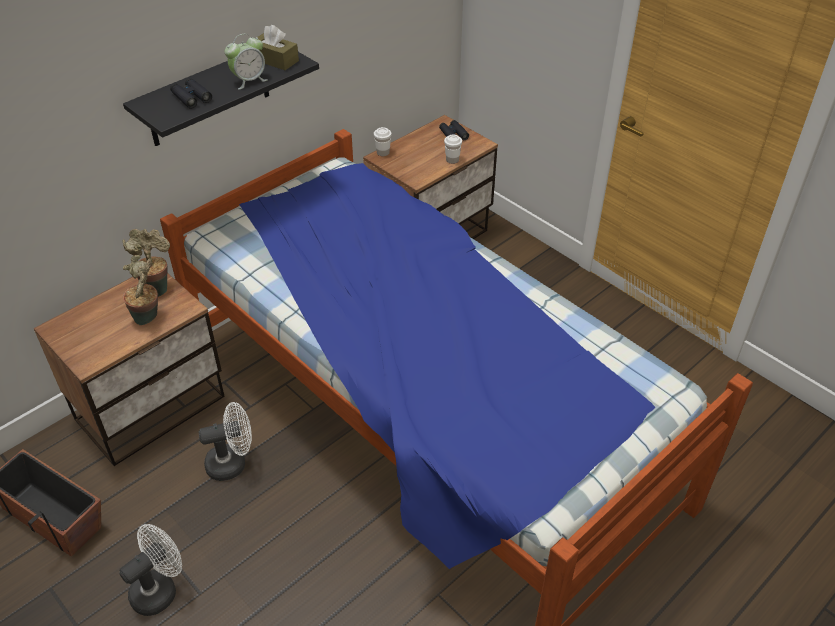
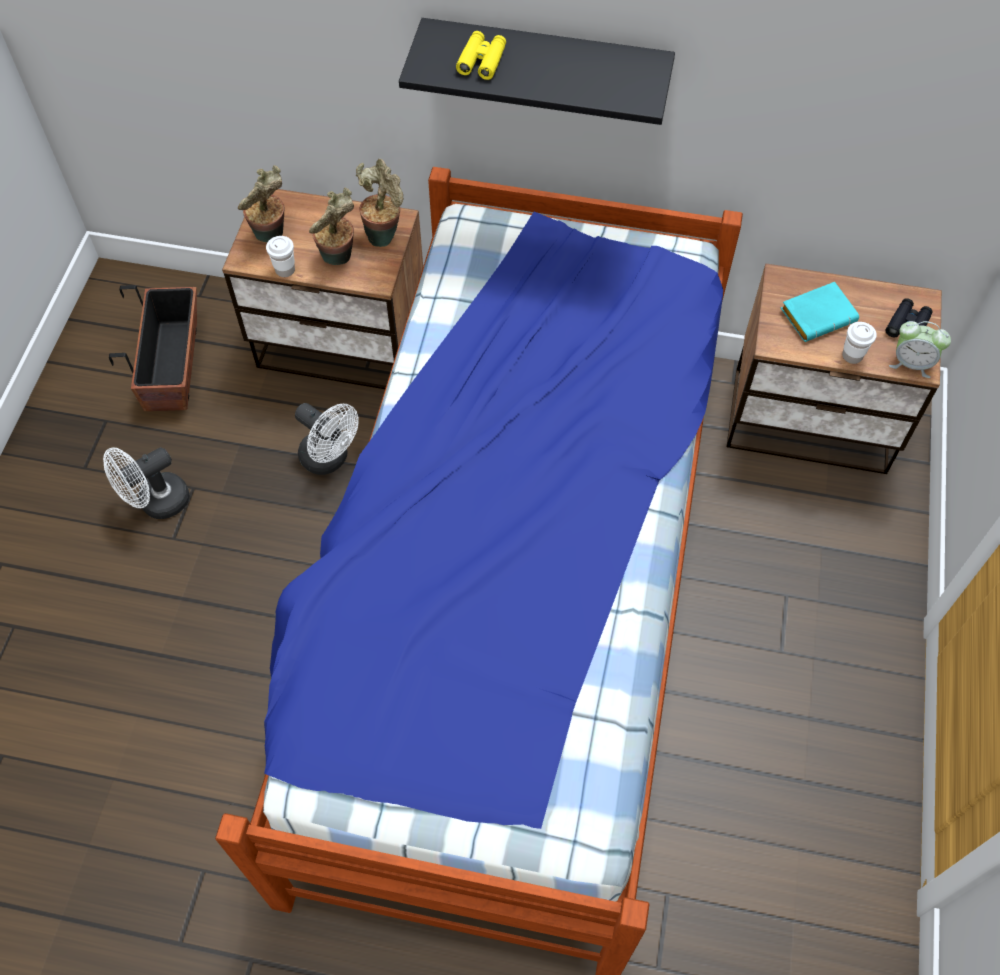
camera: 55 degrees right, 15 degrees up
white fan [119,524,182,616] -> white fan turned 135 degrees clockwise [103,447,190,519]
black binoculars [170,78,212,109] -> yellow binoculars [456,31,506,80]
alarm clock [225,34,268,90] -> alarm clock moved to [889,321,951,378]
brown tissue box [257,25,299,70] -> none
white cup [374,127,391,156] -> white cup moved to [266,236,295,277]
none -> potted plant [238,165,284,242]
none -> turquoise book [781,282,859,342]

